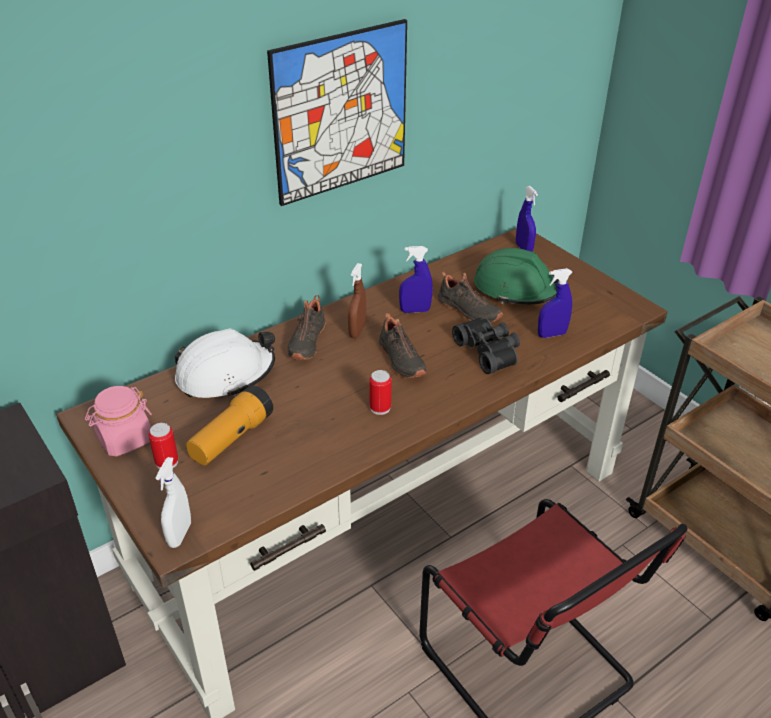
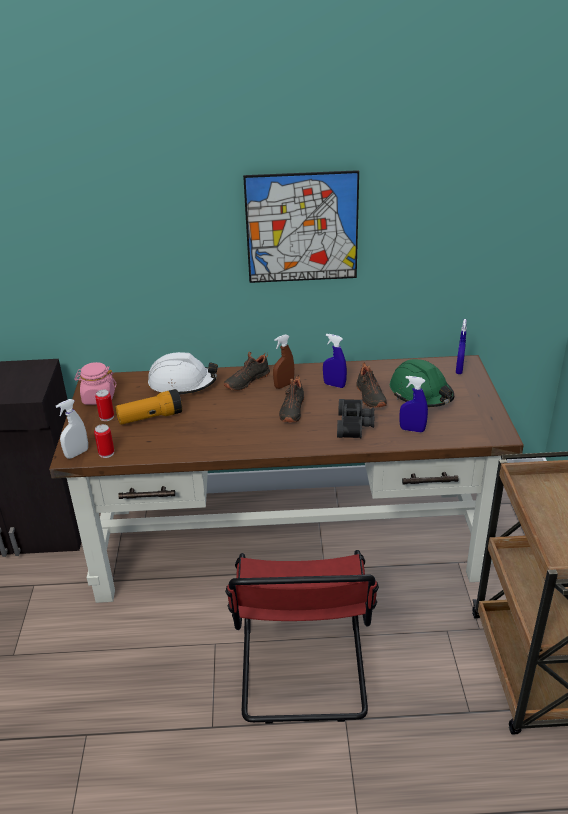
camera: 35 degrees right, 5 degrees down
can [369,370,391,415] -> can moved to [94,424,114,458]

